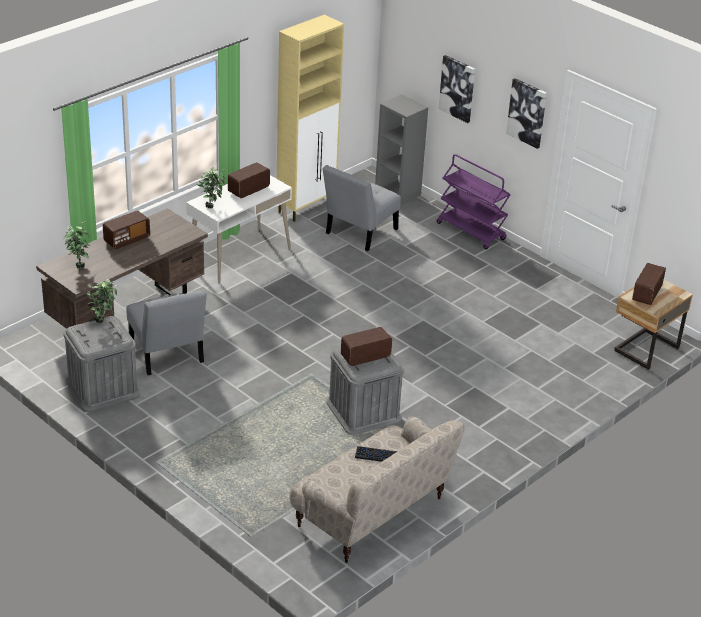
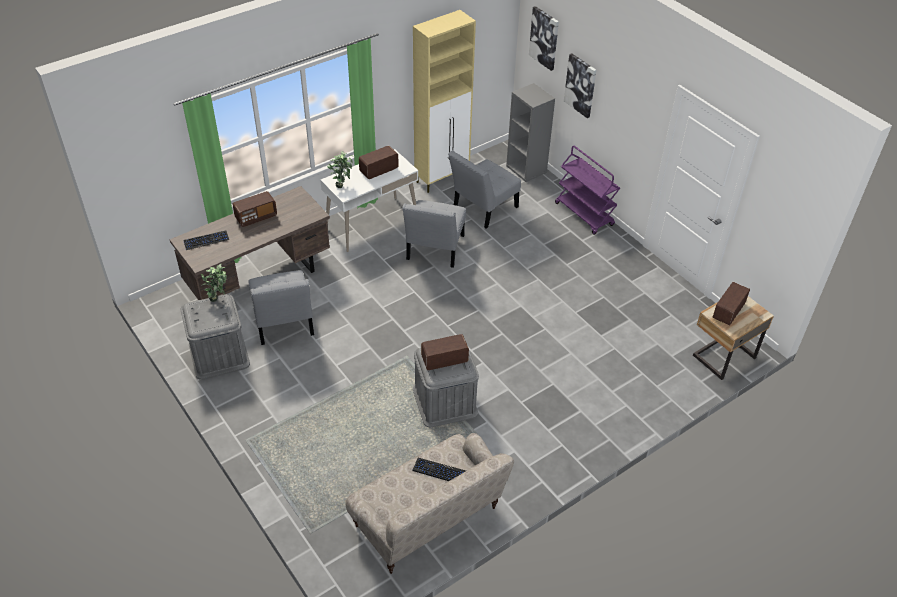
camera: 10 degrees right, 10 degrees up
potted plant [64,221,90,268] -> keyboard [183,230,229,250]
picture [506,78,547,149] -> picture moved to [529,6,559,71]
none -> grey chair [403,200,466,268]

